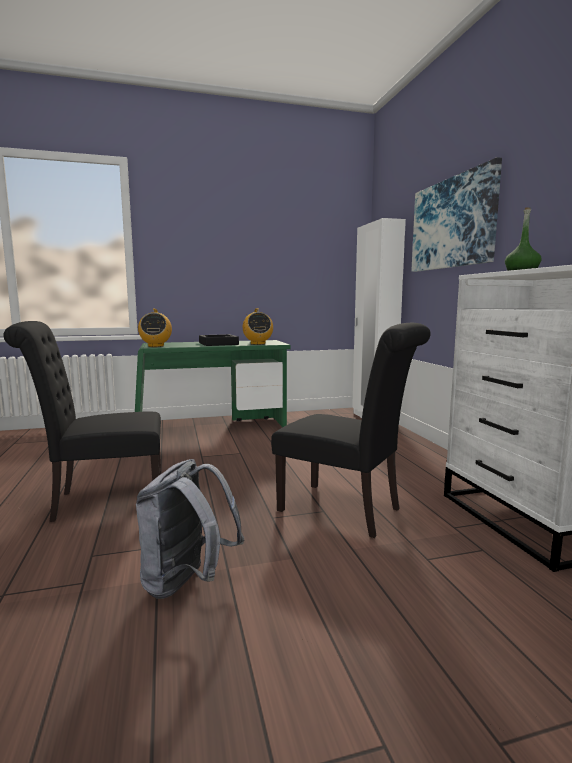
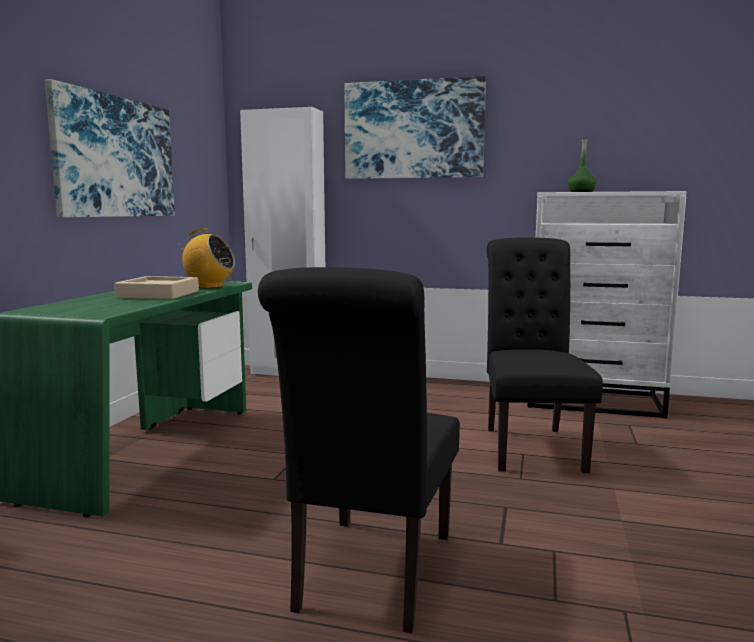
camera: 60 degrees left, 0 degrees up
grey backpack [136,459,244,599] -> none
radio [138,309,172,347] -> none
black tray [199,334,239,346] -> beige tray [114,276,199,299]
black chair [271,323,431,538] -> black chair turned 60 degrees counterclockwise [487,237,603,473]
none -> picture [45,79,175,217]

